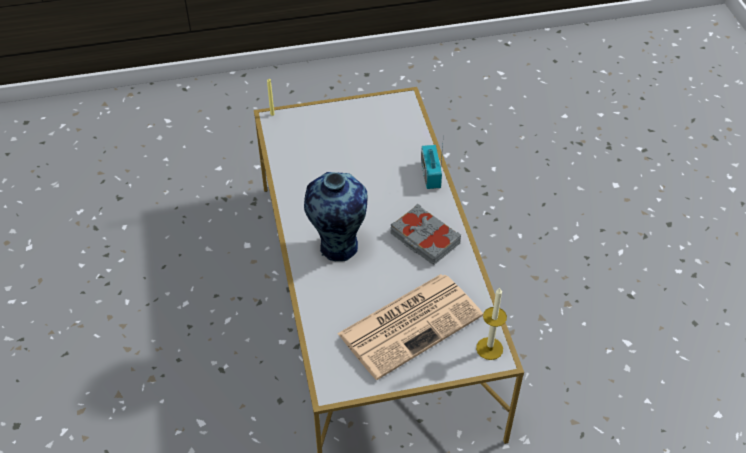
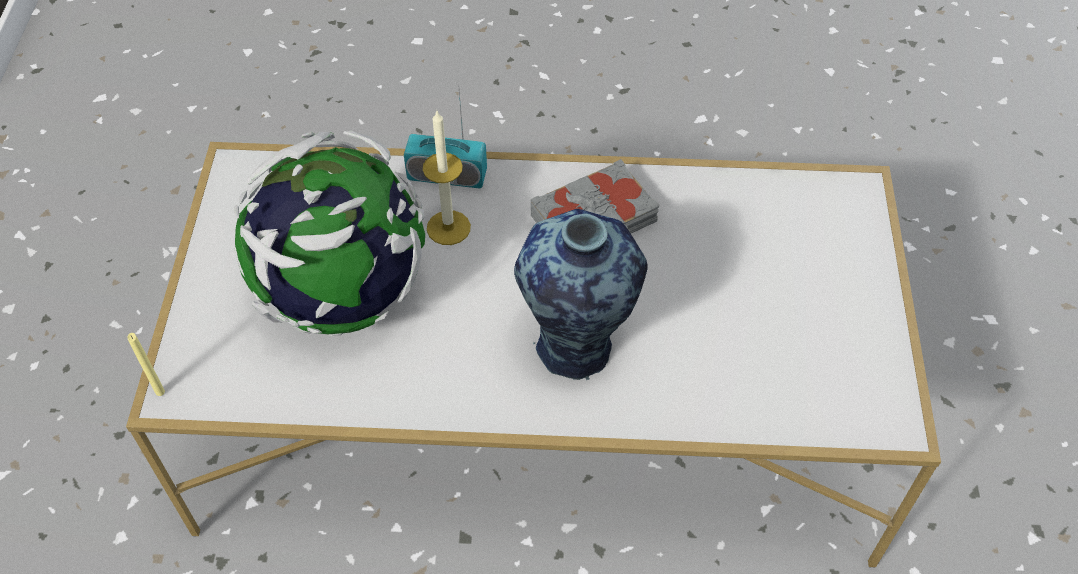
camera: 75 degrees left, 5 degrees up
newspaper [337,274,483,380] -> none
candle [476,288,507,360] -> candle moved to [423,109,471,245]
none -> globe [234,131,425,336]

